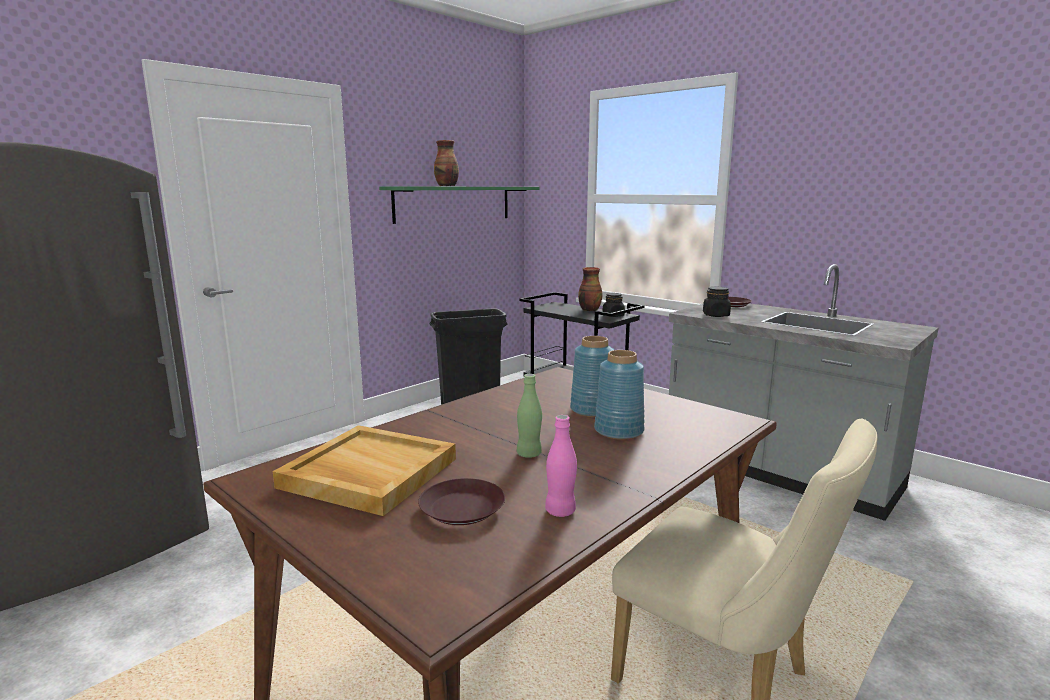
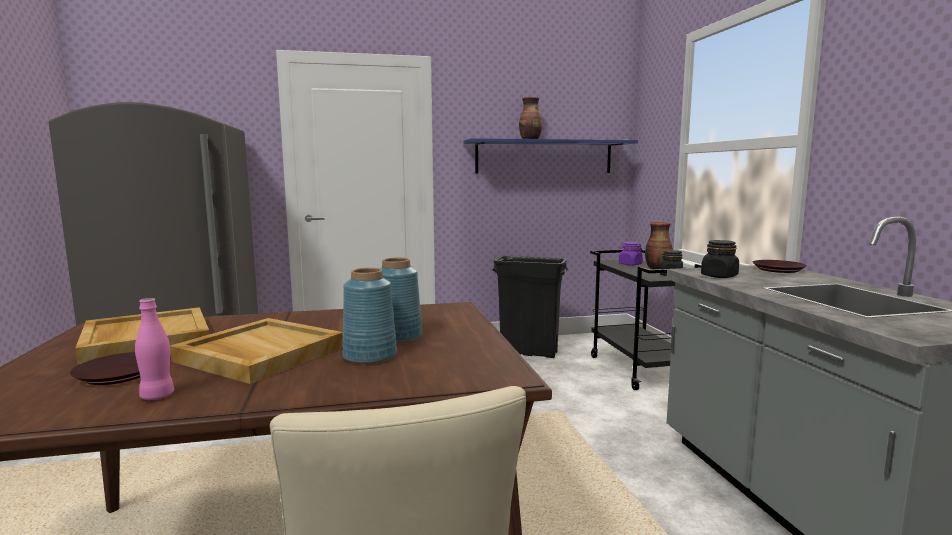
camera: 35 degrees right, 5 degrees down
green shelf [379,187,539,224] -> blue shelf [463,138,638,173]
green bottle [517,374,542,458] -> beige tray [170,318,343,384]
none -> purple jar [619,242,643,266]

